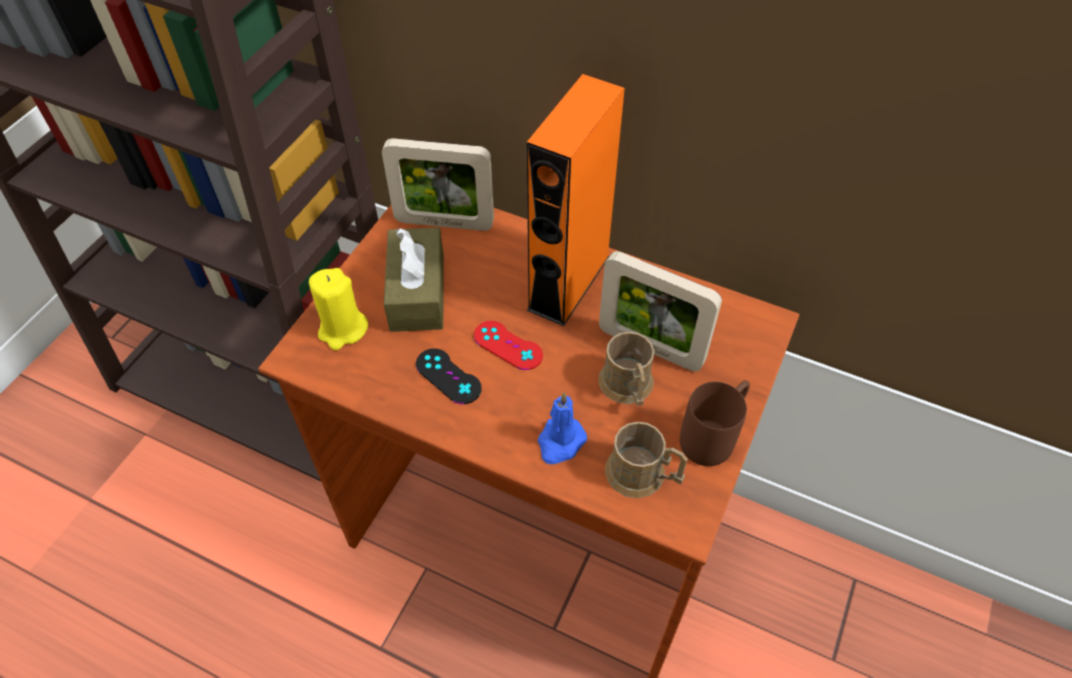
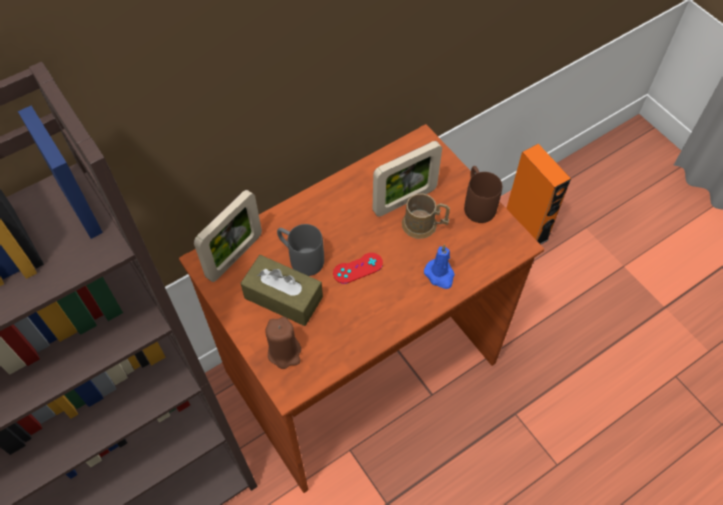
camera: 60 degrees left, 5 degrees up
yellow candle [309,268,368,350] -> brown candle [265,317,301,369]
black game controller [416,348,482,404] -> none
orange speaker [527,74,625,326] -> orange speaker moved to [506,144,571,244]
brown mug [605,422,688,498] -> none
none -> grey mug [277,224,324,276]

